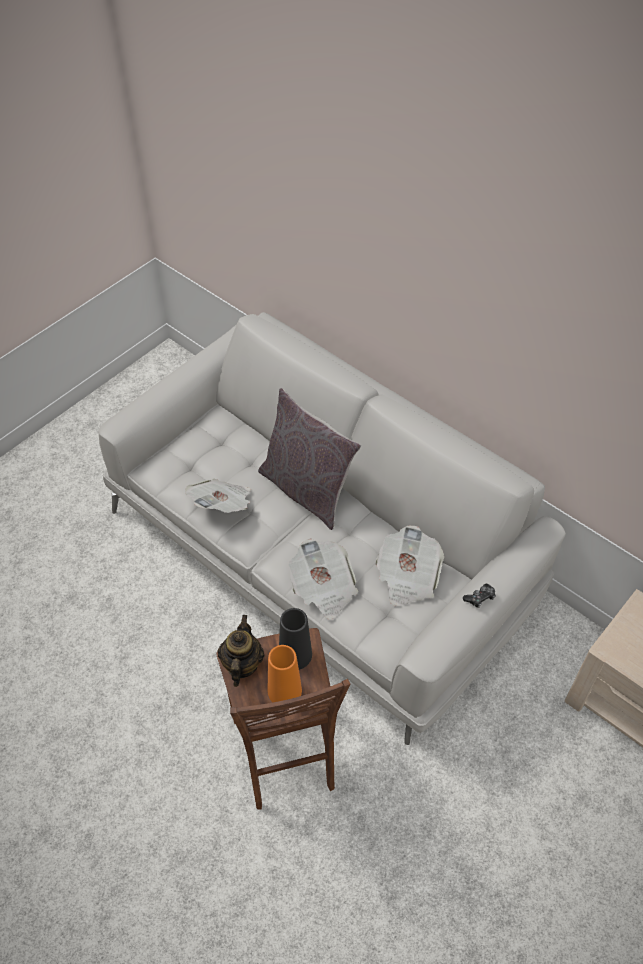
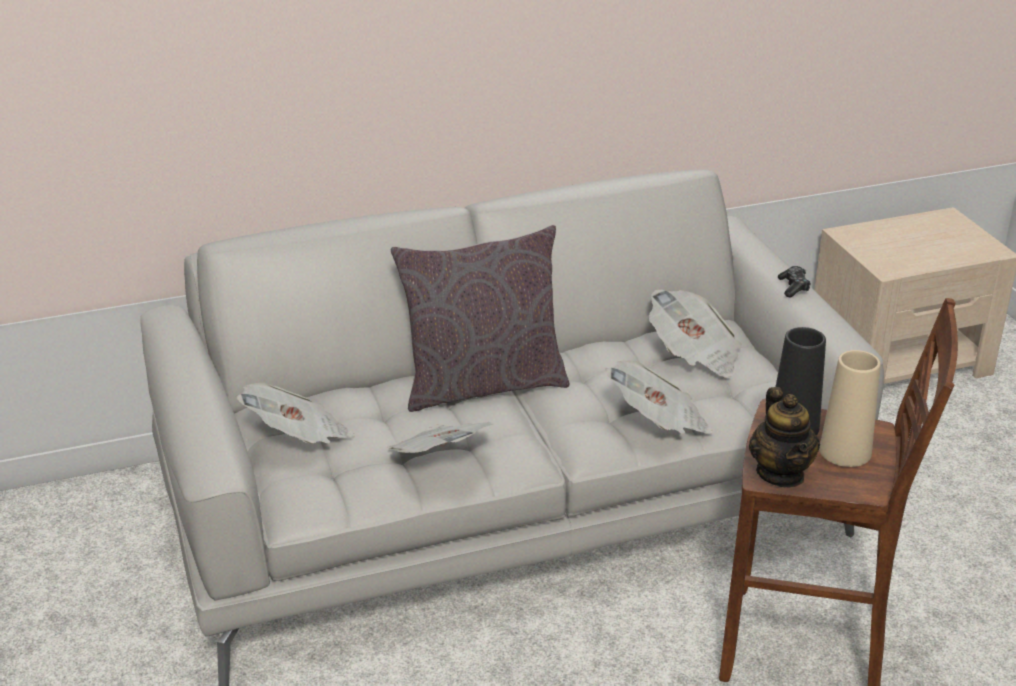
camera: 60 degrees left, 20 degrees down
teapot [218,615,264,687] -> teapot turned 135 degrees counterclockwise [749,387,820,487]
orange vase [268,645,302,702] -> beige vase [819,350,880,467]
none -> newspaper [236,382,355,444]

